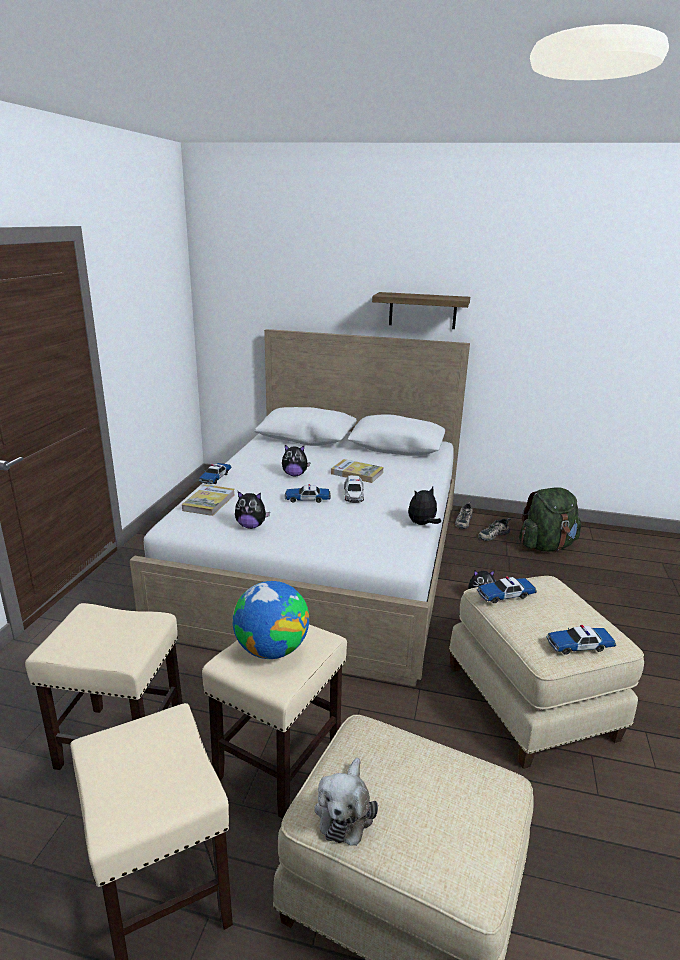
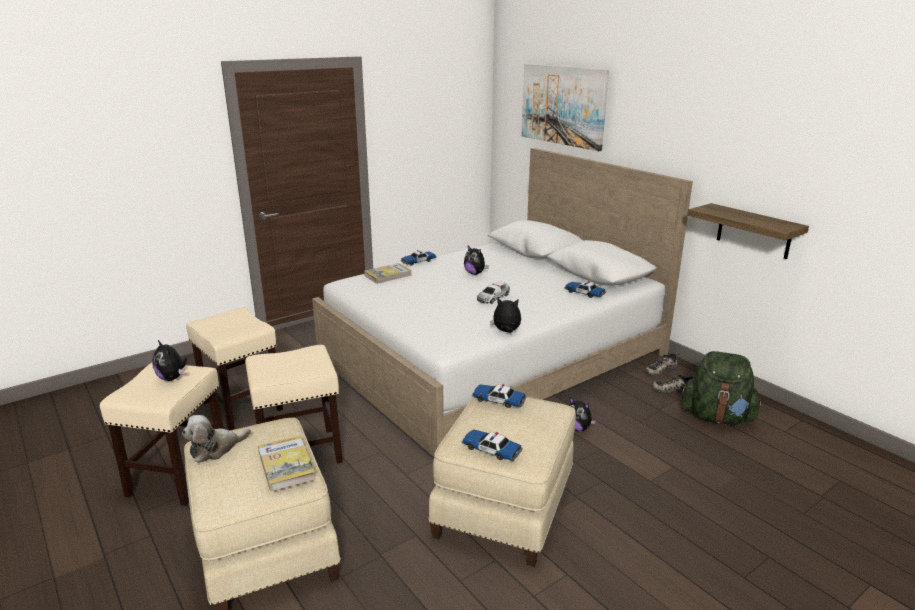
camera: 40 degrees right, 0 degrees up
globe [232,581,309,659] -> none
plush toy [235,491,270,529] -> plush toy moved to [152,340,187,381]
toy car [285,484,331,503] -> toy car moved to [564,281,606,298]
book [331,459,384,483] -> book moved to [258,436,316,492]
shelf [372,292,470,329] -> shelf moved to [687,203,809,259]
none -> picture [522,64,609,151]

